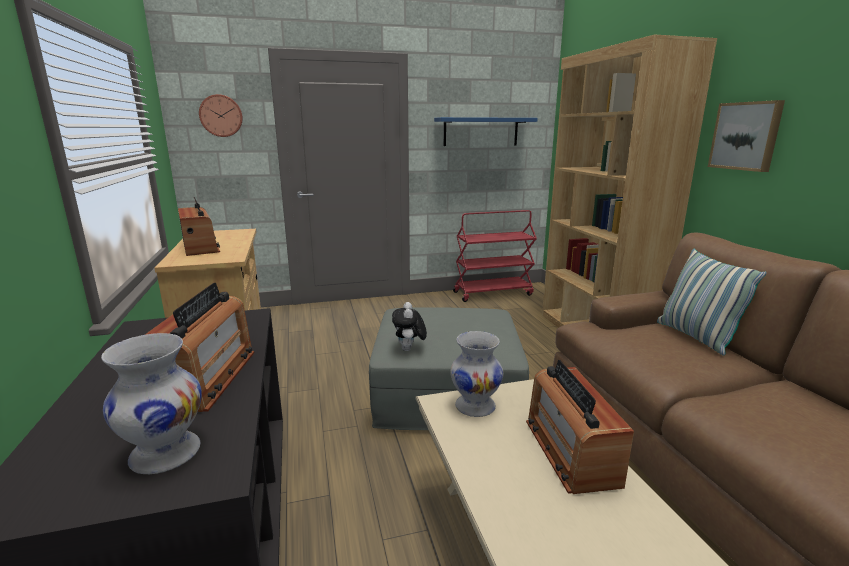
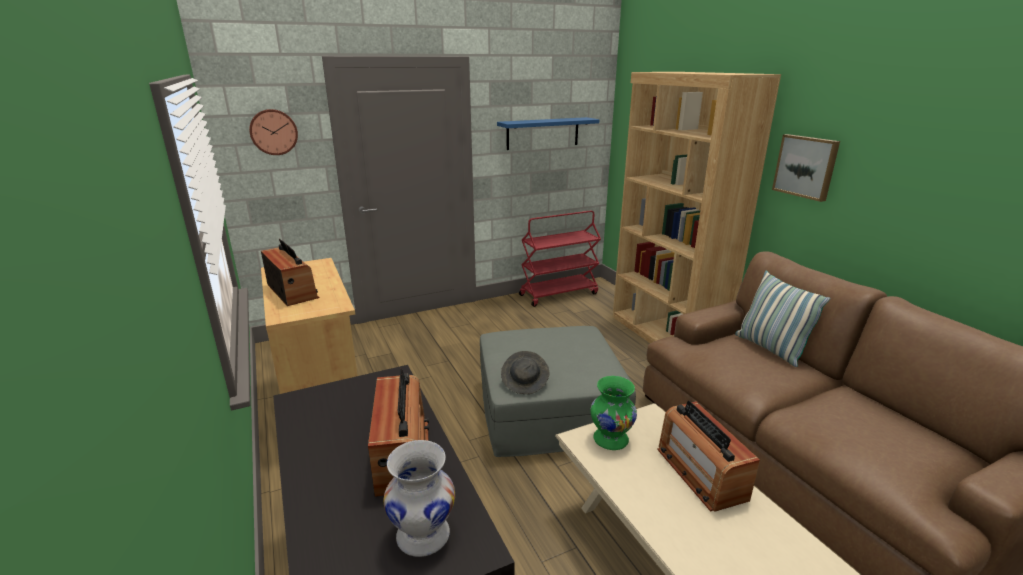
camera: 10 degrees left, 5 degrees up
plush toy [392,302,427,351] -> grey hat [501,351,549,394]
white vase [450,331,503,417] -> green vase [590,376,637,450]

